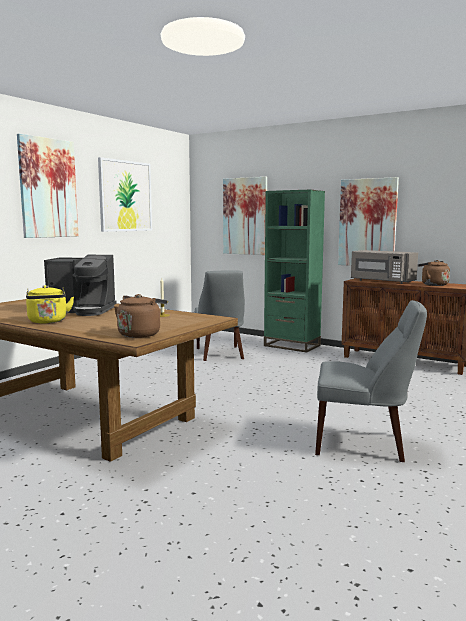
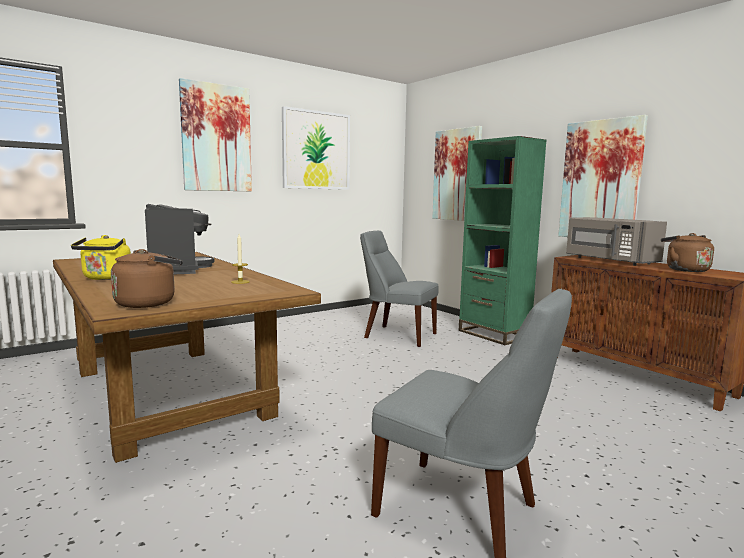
camera: 20 degrees right, 0 degrees up
coffee machine [44,255,117,316] -> coffee machine turned 135 degrees counterclockwise [145,204,215,274]
grey chair [195,270,245,361] -> grey chair turned 105 degrees clockwise [360,231,438,347]

